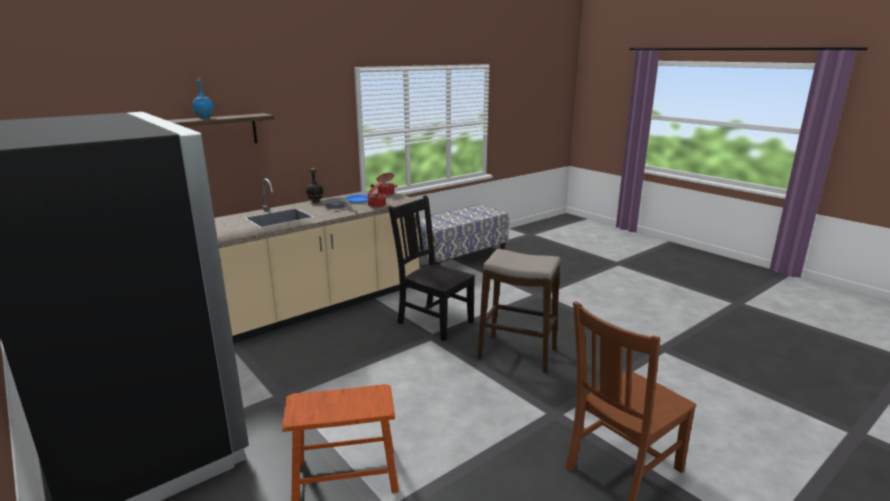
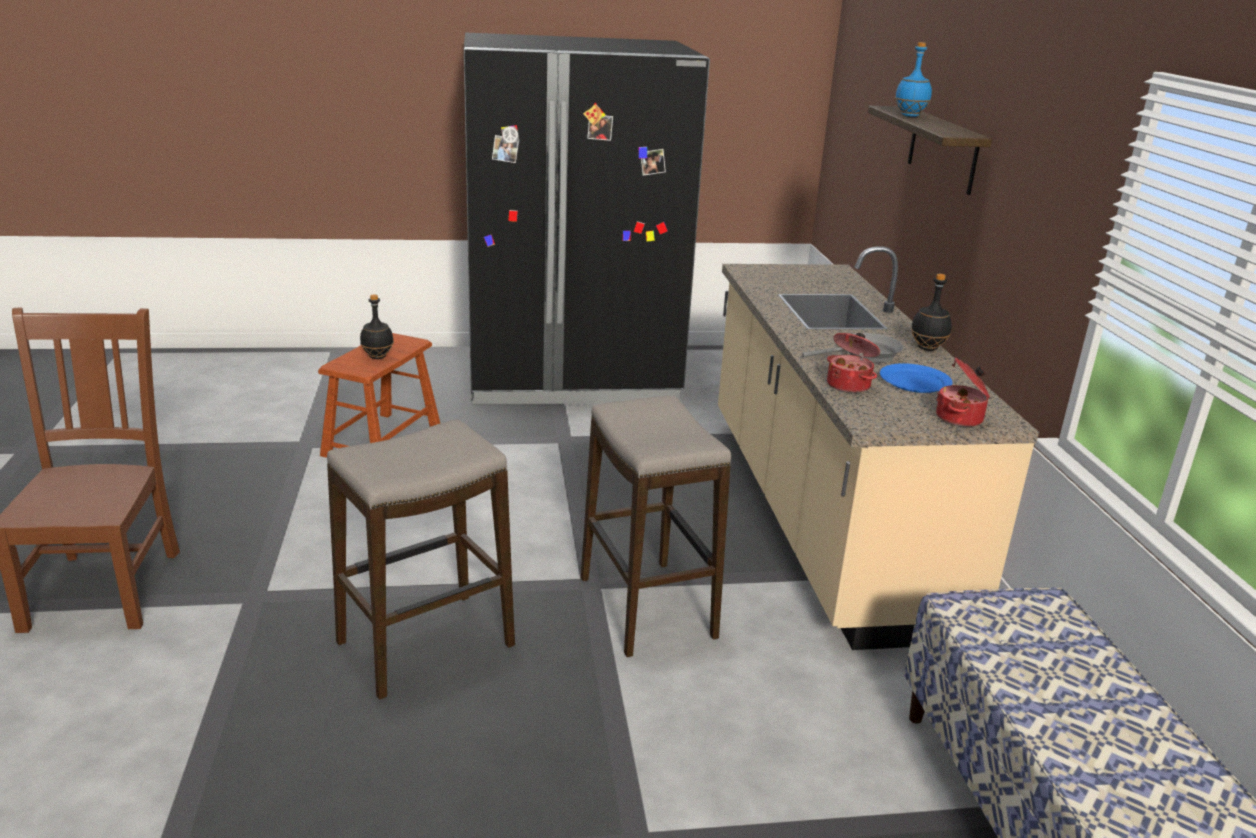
camera: 120 degrees right, 5 degrees up
black chair [388,195,475,341] -> stool [581,396,731,657]
none -> black bottle [360,294,394,359]

